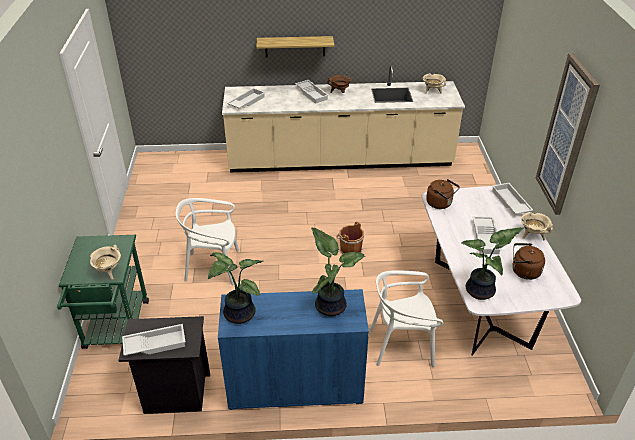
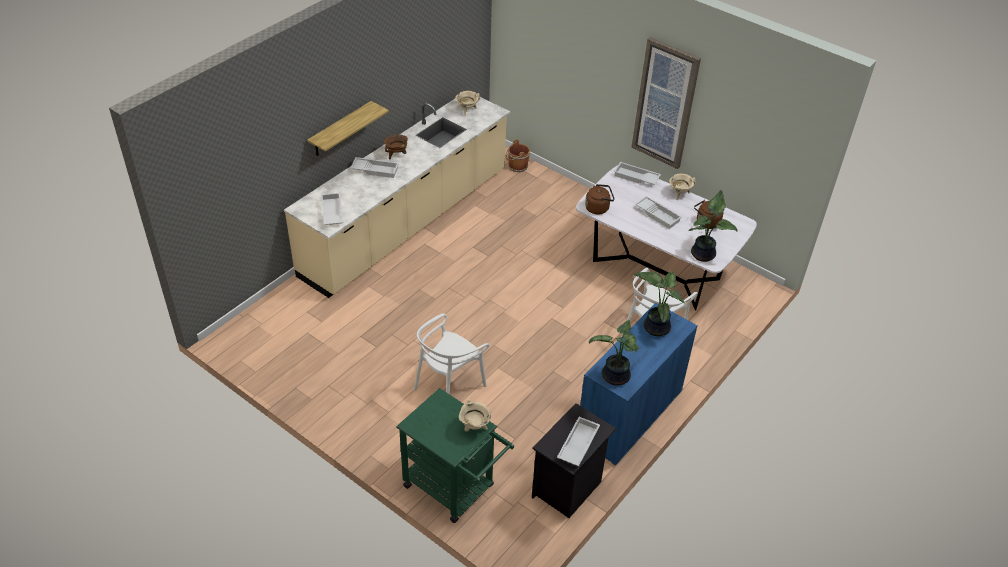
camera: 50 degrees left, 5 degrees up
brown bucket [336,222,364,254] -> brown bucket moved to [505,139,531,172]

